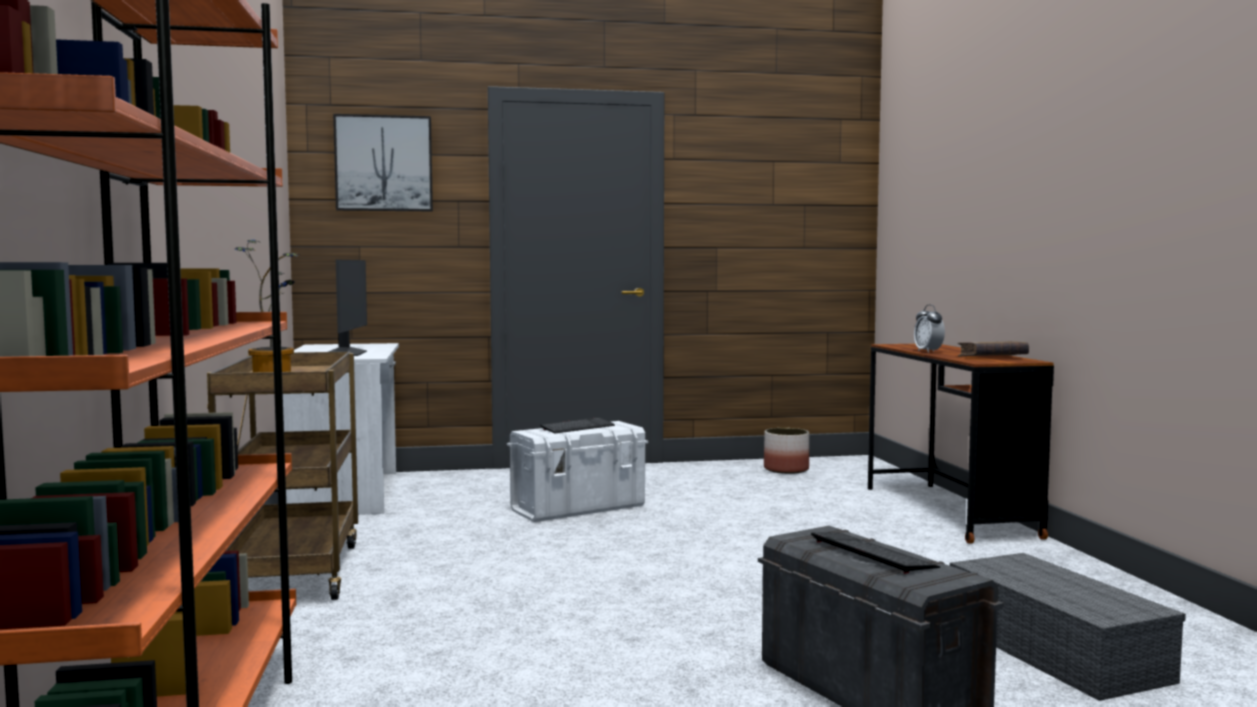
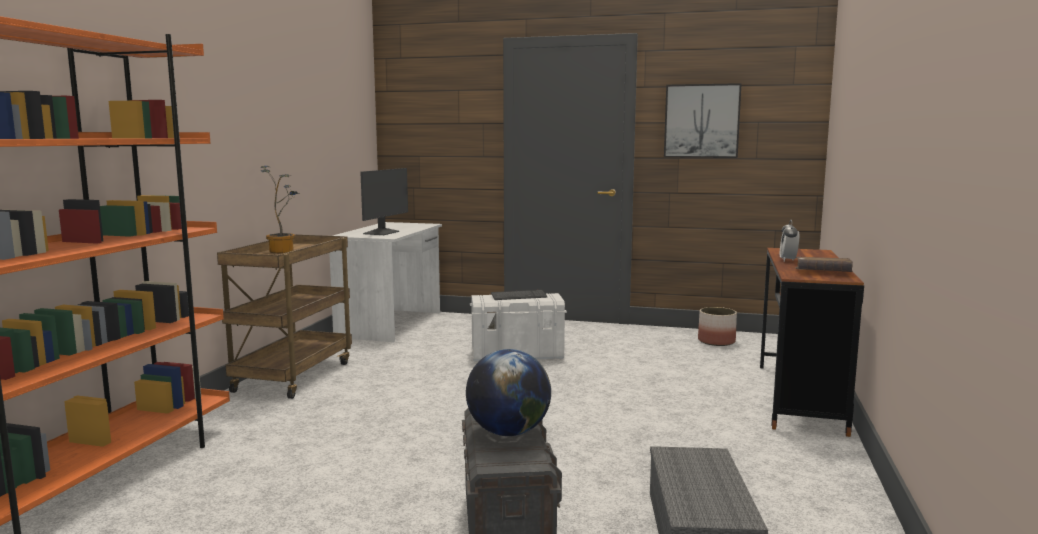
camera: 25 degrees right, 5 degrees up
picture [333,114,433,211] -> picture moved to [664,83,742,158]
keyboard [811,532,940,574] -> globe [466,349,551,436]

